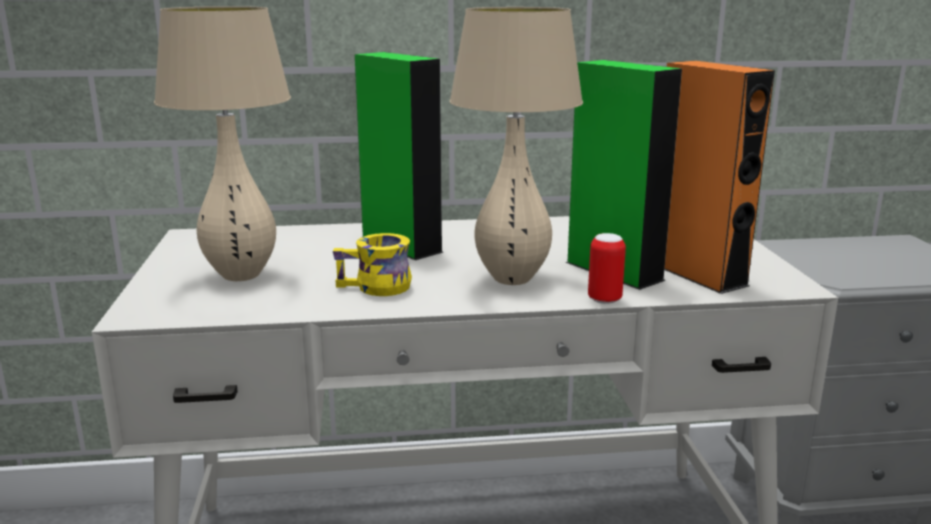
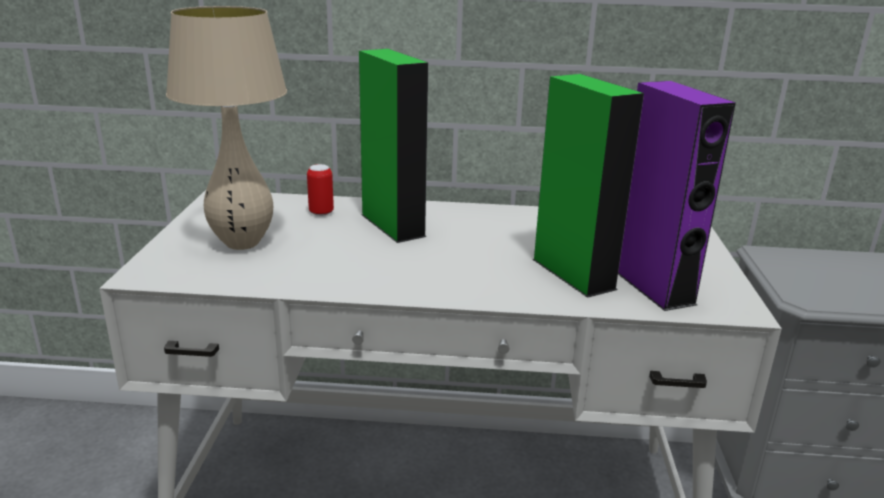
camera: 10 degrees right, 5 degrees up
yellow mug [333,233,412,296] -> none
beige table lamp [450,7,583,285] -> none
can [588,233,626,304] -> can moved to [307,164,334,216]
orange speaker [664,61,775,294] -> purple speaker [618,81,736,311]

